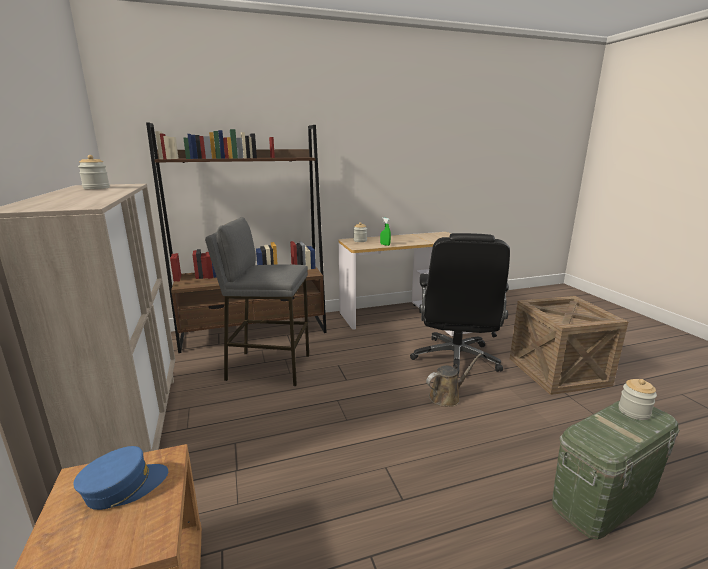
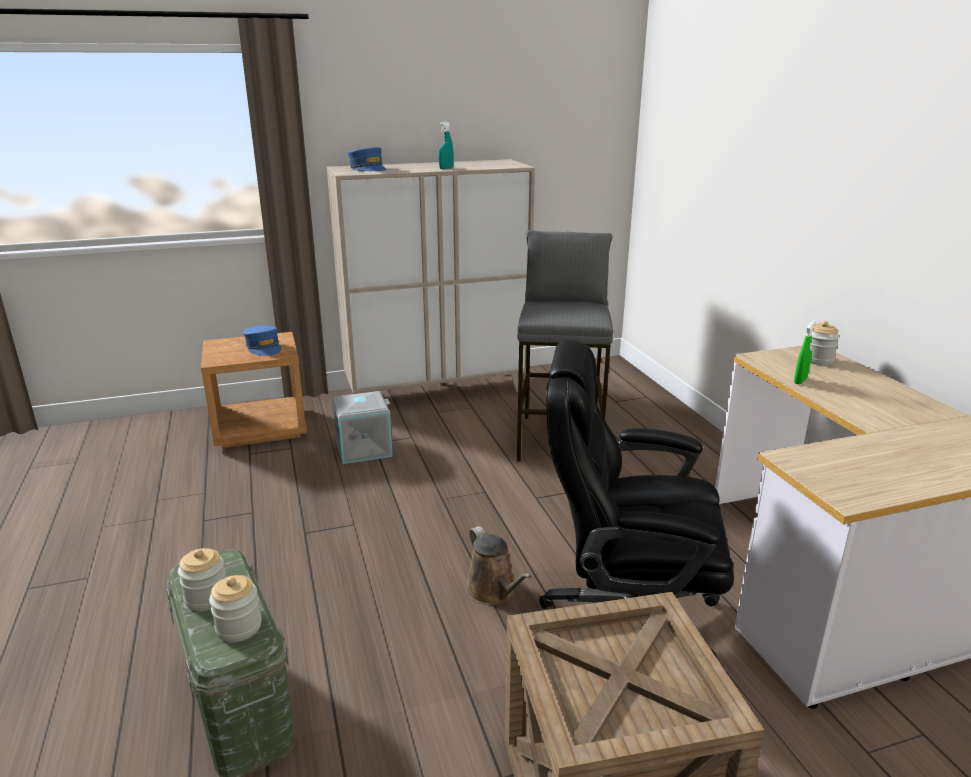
camera: 90 degrees right, 5 degrees up
jar [78,155,110,189] -> jar moved to [178,548,226,611]
brown bookcase [146,122,327,353] -> none
none -> grey storage box [331,391,393,464]
none -> blue cap [347,147,387,171]
none -> turquoise spray bottle [438,122,454,169]

